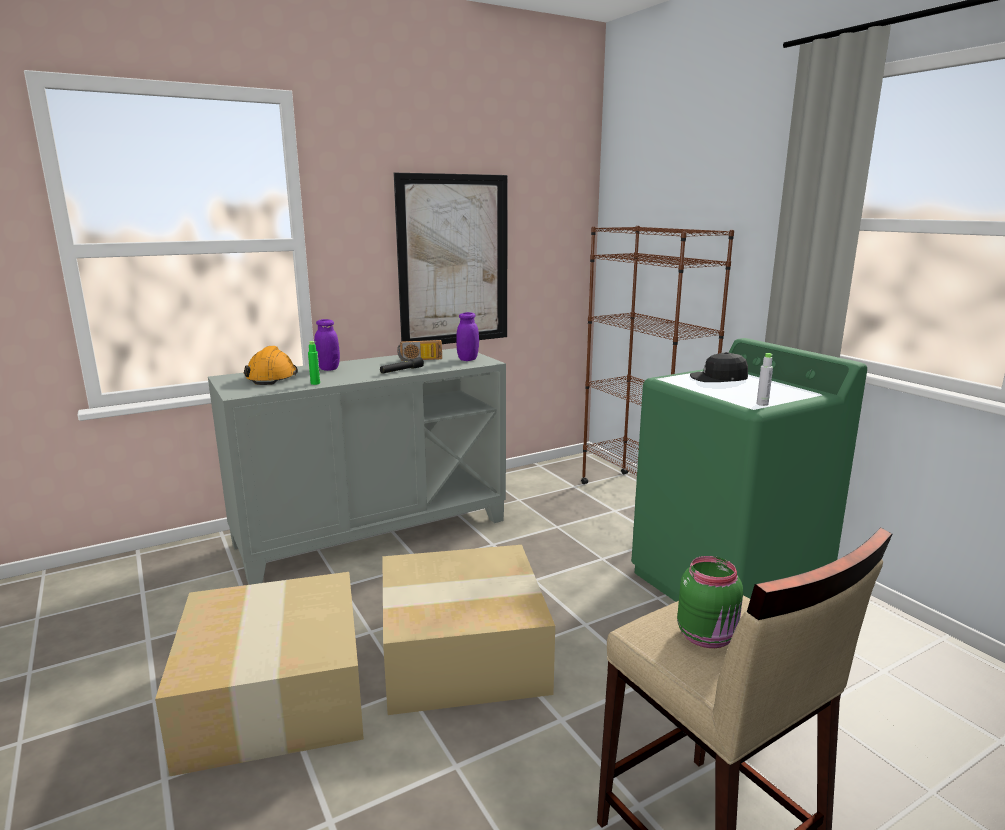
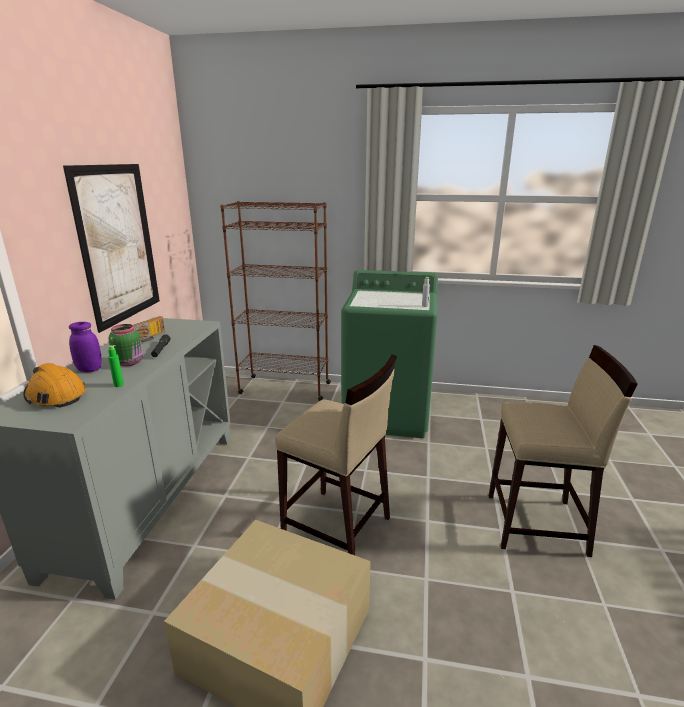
camera: 50 degrees left, 5 degrees up
cardboard box [382,545,555,715] -> beige stool [275,354,397,555]
purple jar [456,312,479,361] -> none
green jar [677,556,743,648] -> green jar moved to [109,324,143,366]
black cap [690,352,748,382] -> none

